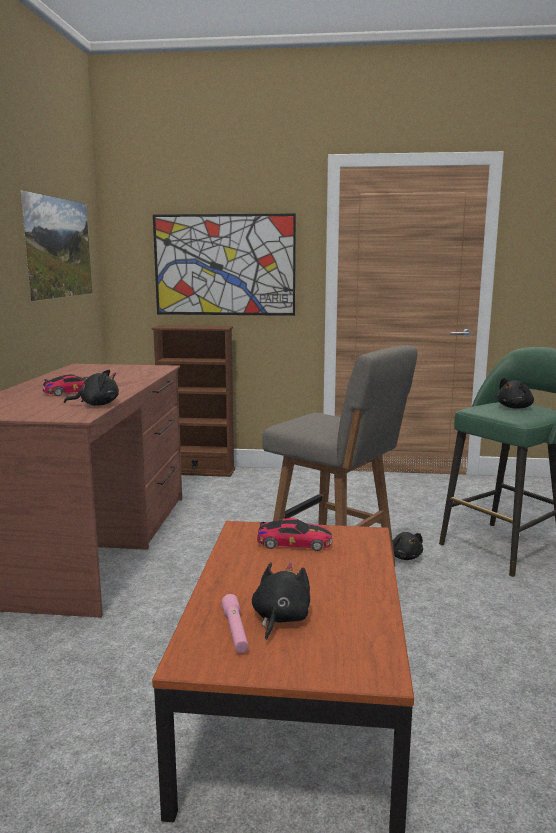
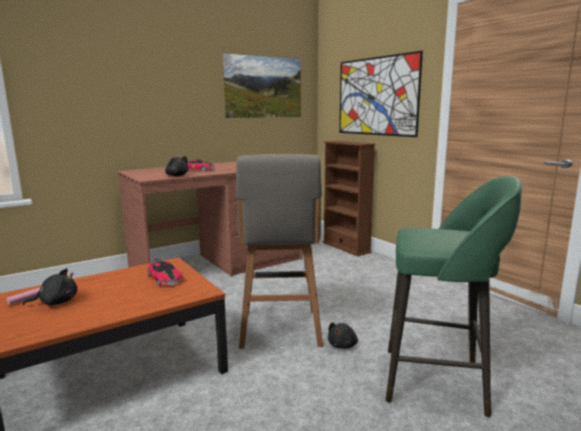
camera: 50 degrees right, 0 degrees up
black plush toy [497,378,534,409] -> none

